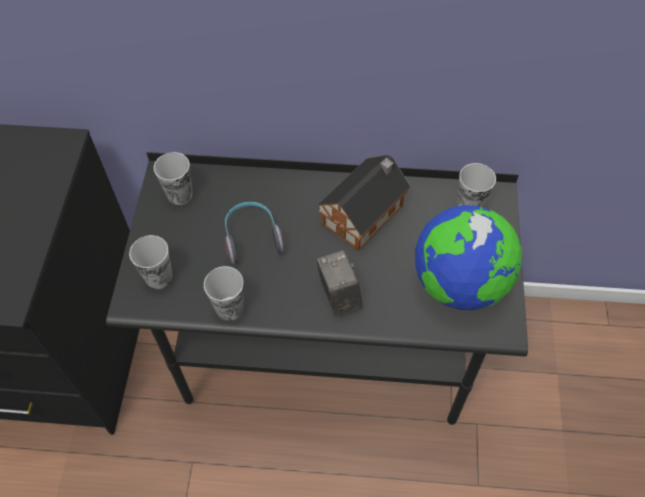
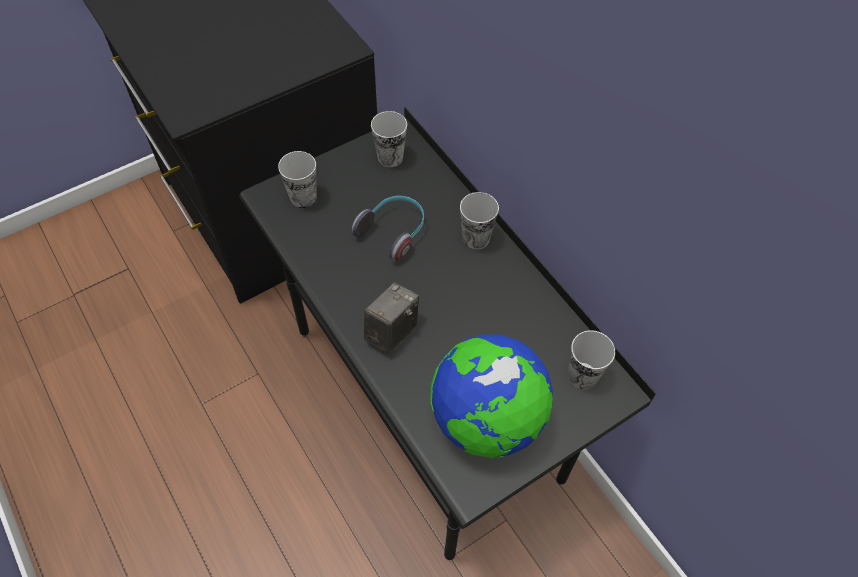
camera: 50 degrees right, 0 degrees up
cup [204,266,244,321] -> cup moved to [460,192,499,250]
toy house [317,155,411,251] -> none

